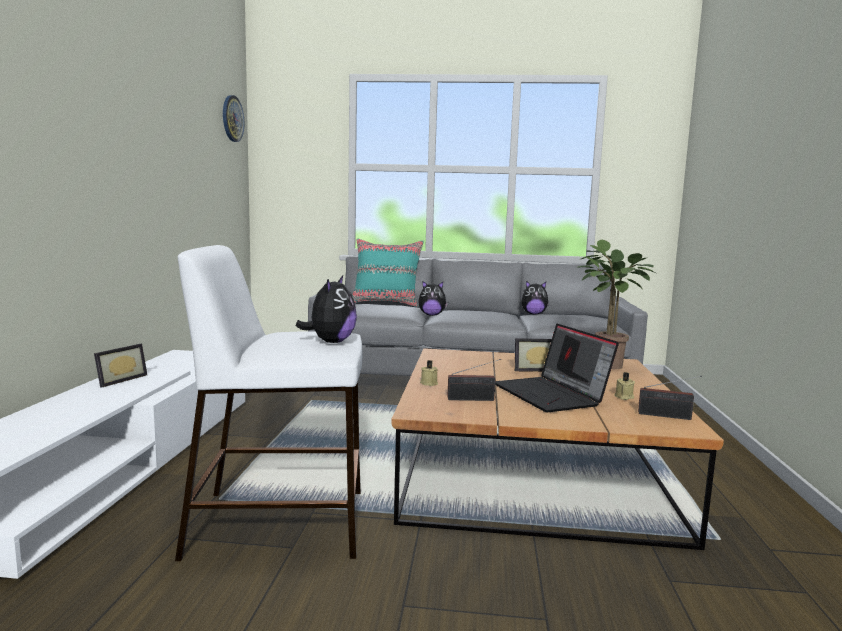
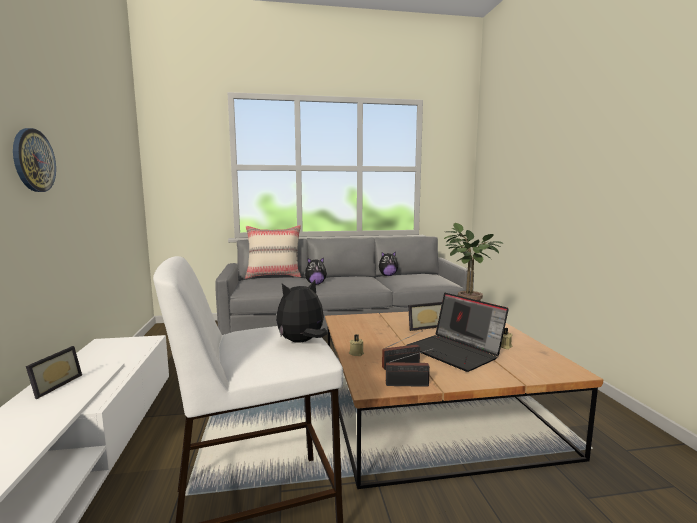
camera: 15 degrees left, 0 degrees up
wall clock [223,95,244,142] -> wall clock moved to [13,128,56,192]
plush toy [296,276,357,343] -> plush toy turned 120 degrees counterclockwise [276,280,327,343]
turquoise pillow [352,239,424,307] -> beige pillow [245,225,301,279]
radio [638,376,702,420] -> radio moved to [386,348,435,387]

